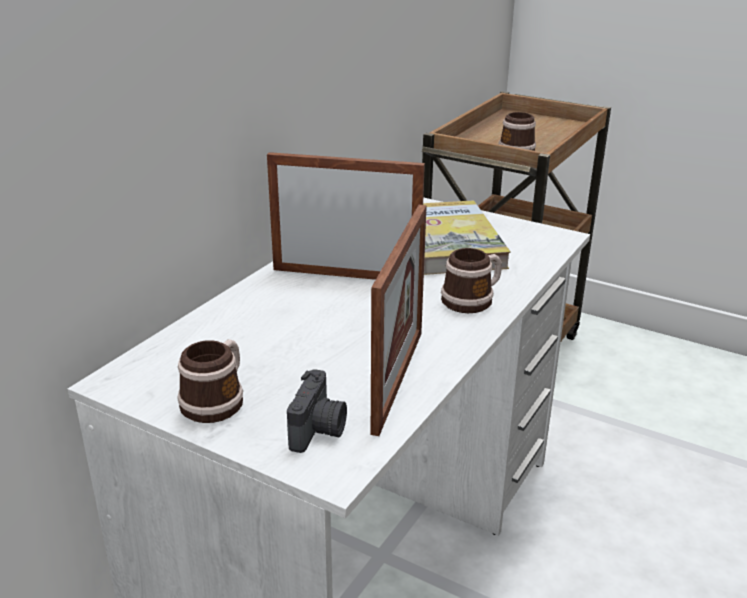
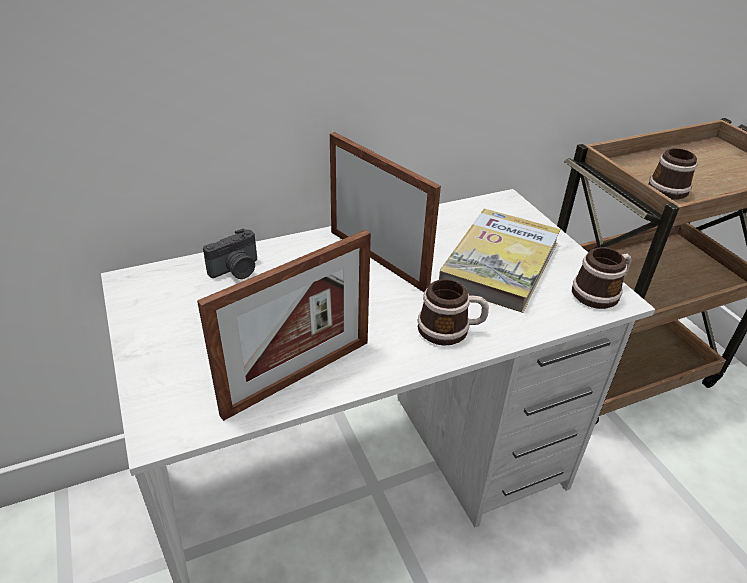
camera: 35 degrees right, 10 degrees up
mug [177,339,243,423] -> mug moved to [572,247,632,309]
camera [287,369,347,453] -> camera moved to [203,228,257,279]

